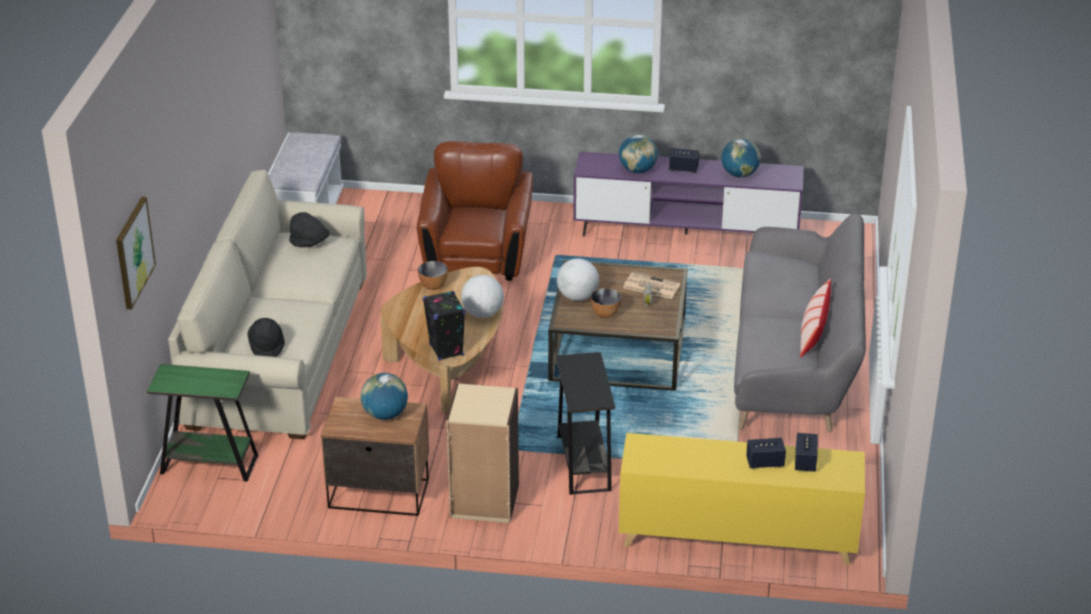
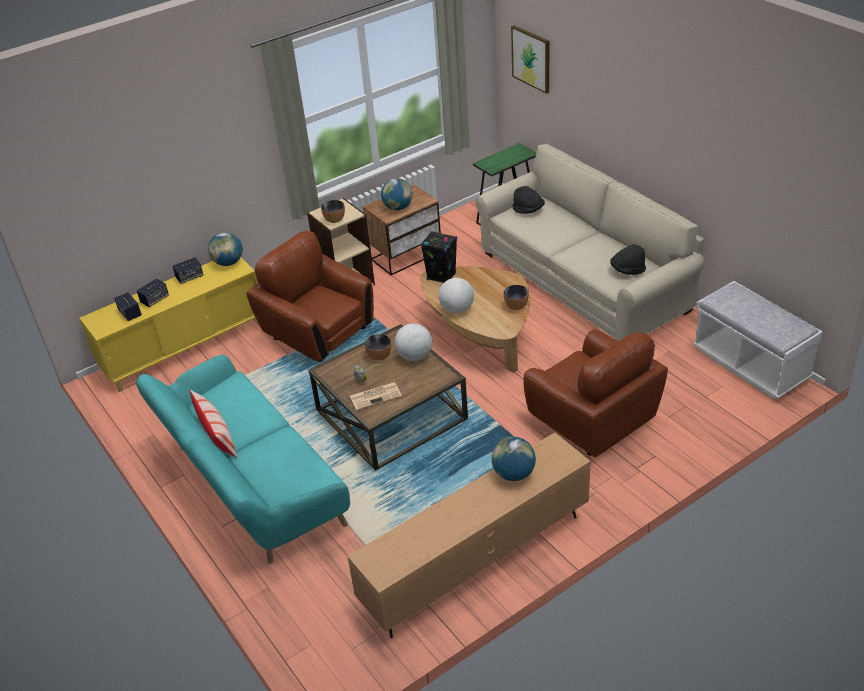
camera: 140 degrees right, 5 degrees up
black side table [556,352,615,495] -> brown armchair [247,231,374,362]
purple tv stand [573,151,804,236] -> brown tv stand [347,433,590,638]
speaker [669,148,699,173] -> speaker moved to [173,257,203,284]
globe [721,138,761,177] -> globe moved to [208,232,243,266]
grey sofa [734,214,866,432] -> turquoise sofa [136,355,350,564]
none -> bowl [321,200,345,223]

